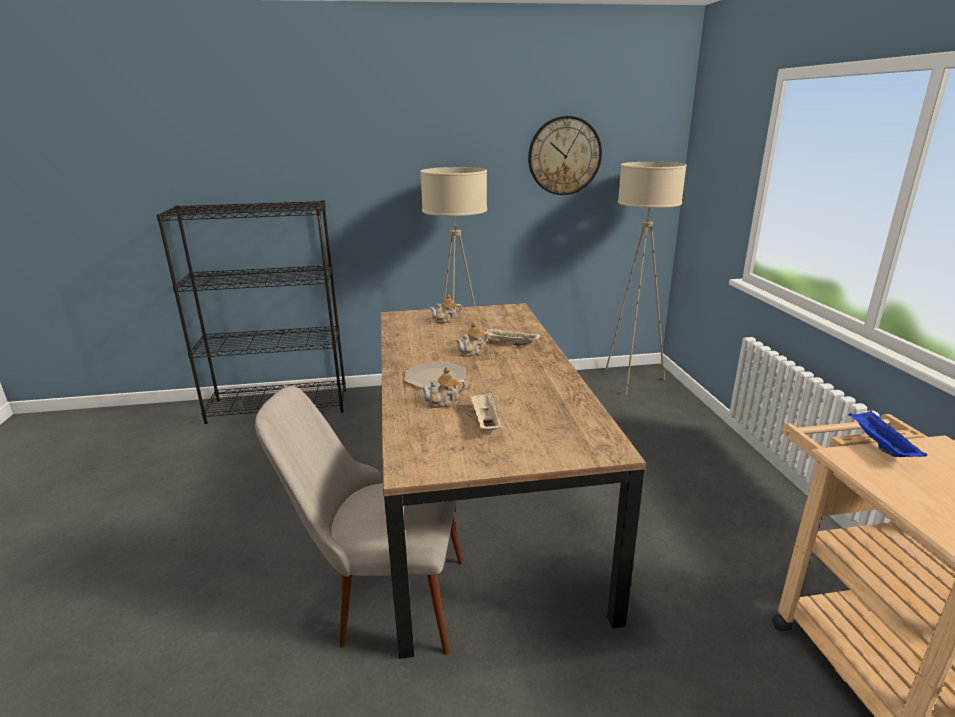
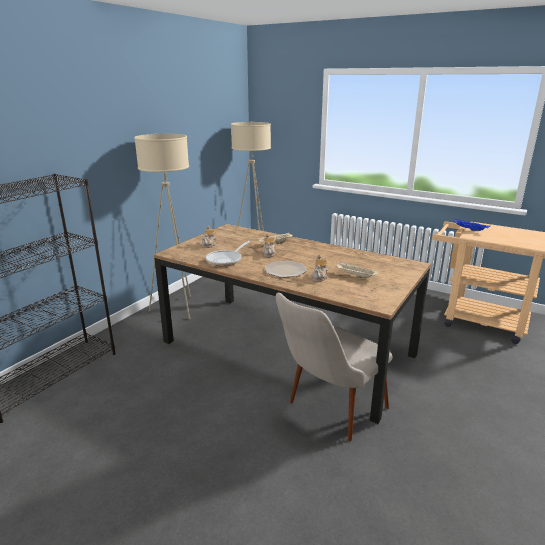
camera: 50 degrees left, 0 degrees up
wall clock [528,116,602,195] -> none
none -> frying pan [206,241,250,266]

